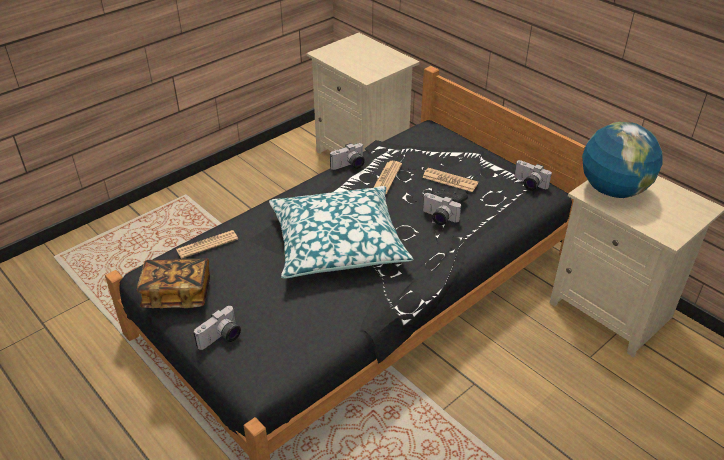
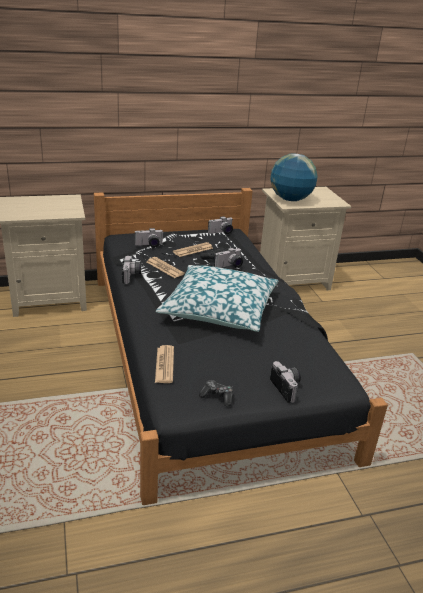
camera: 65 degrees left, 10 degrees down
book [137,258,210,308] -> game controller [199,380,233,406]
none -> camera [134,228,164,247]

